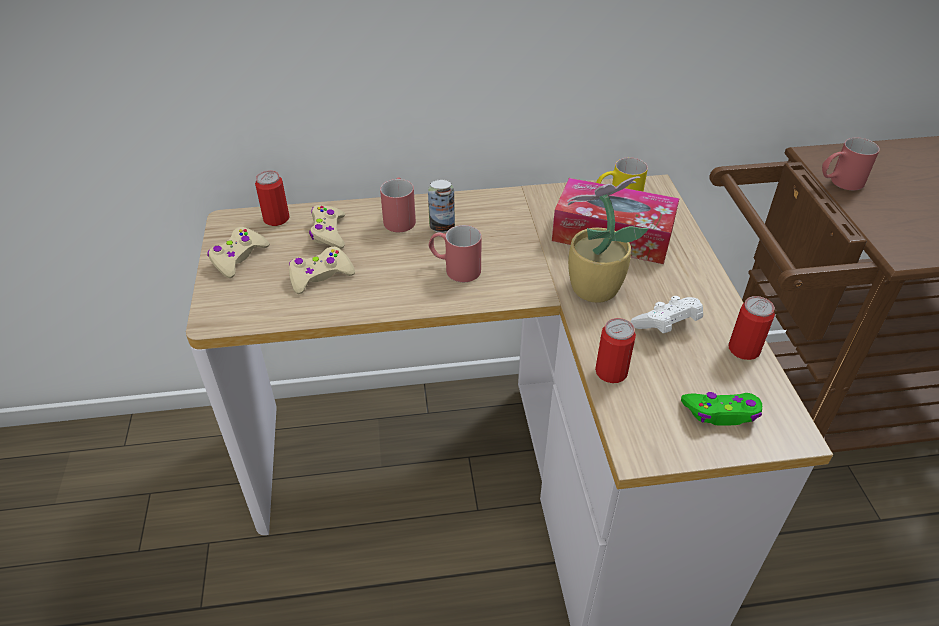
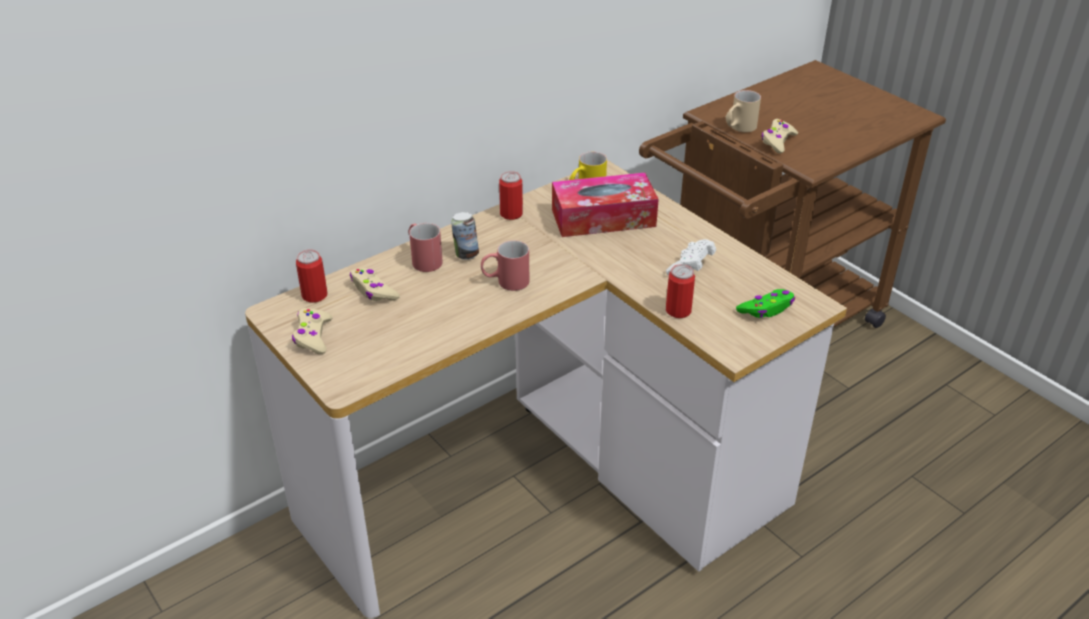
camera: 30 degrees left, 5 degrees down
beige game controller [289,247,355,294] -> beige game controller moved to [761,119,798,153]
potted plant [567,176,648,303] -> none
can [728,296,775,360] -> can moved to [499,171,523,220]
red mug [822,138,880,191] -> beige mug [726,90,761,132]

